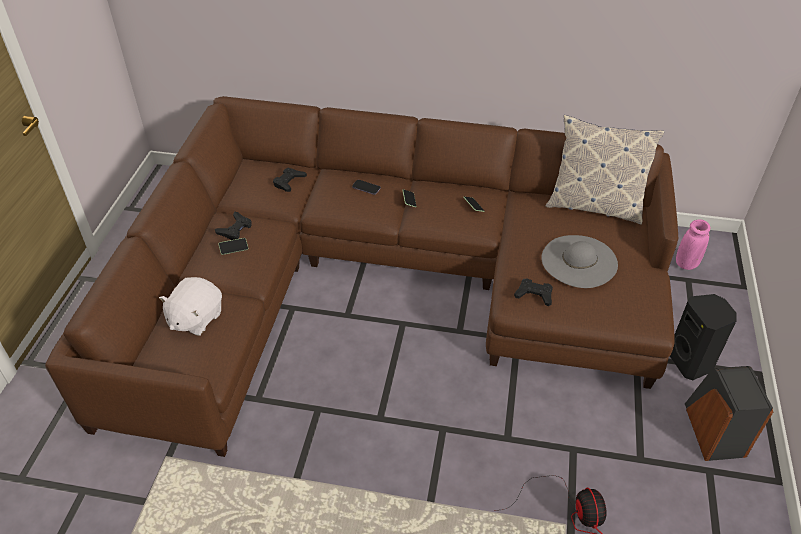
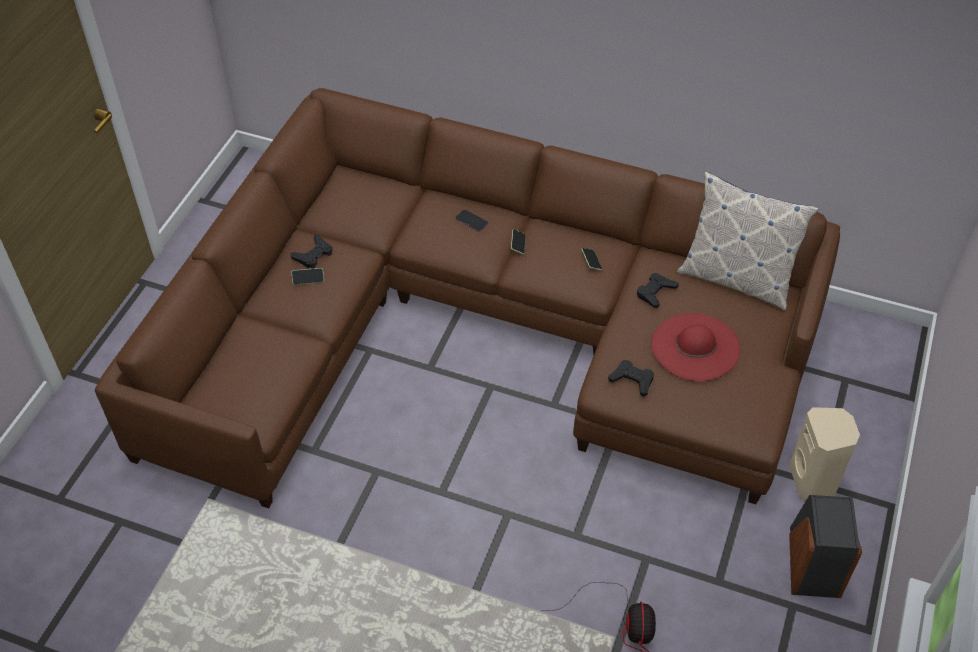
camera: 10 degrees right, 5 degrees up
white plush toy [159,277,222,336] -> none
black game controller [273,168,307,192] -> black game controller moved to [637,273,679,308]
grey hat [541,235,618,288] -> red hat [651,313,740,381]
black speaker [670,294,737,380] -> beige speaker [789,407,860,501]
pink vase [676,219,710,270] -> none

